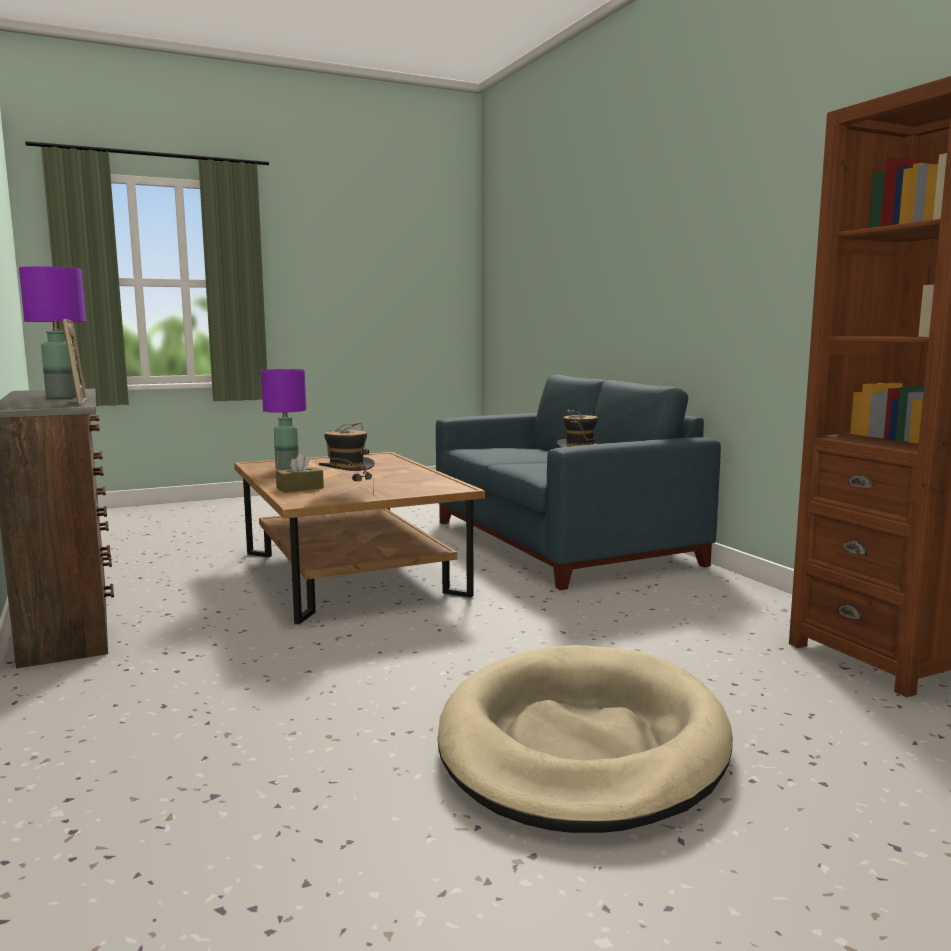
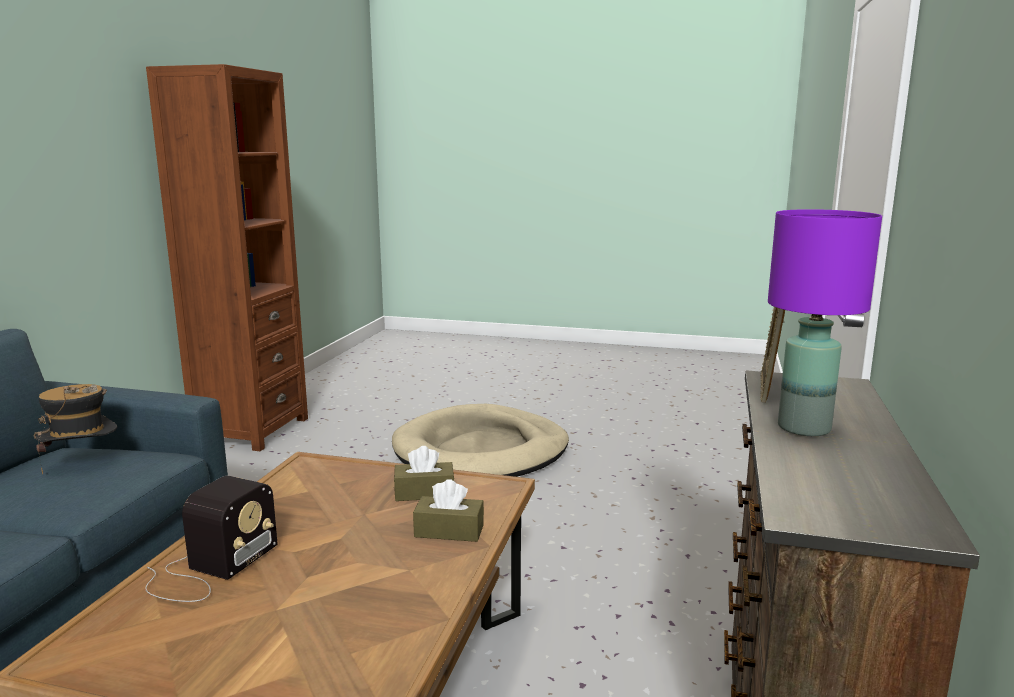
camera: 140 degrees left, 5 degrees up
purple table lamp [261,369,306,469] -> none
hat [319,423,375,495] -> brown tissue box [394,446,454,501]
none -> radio [145,476,277,602]

